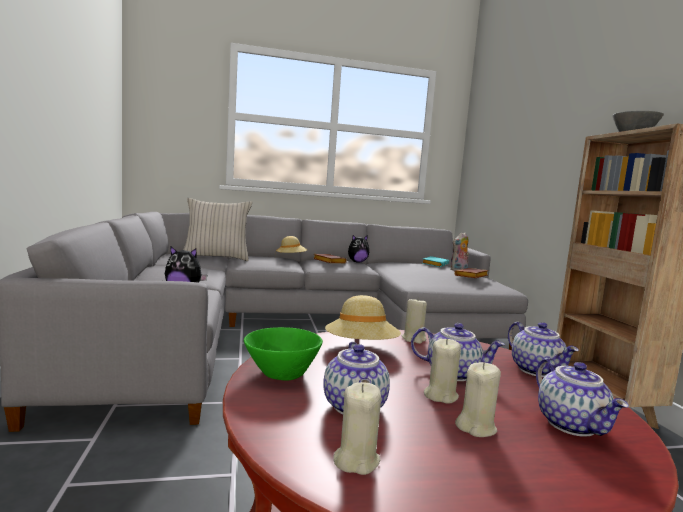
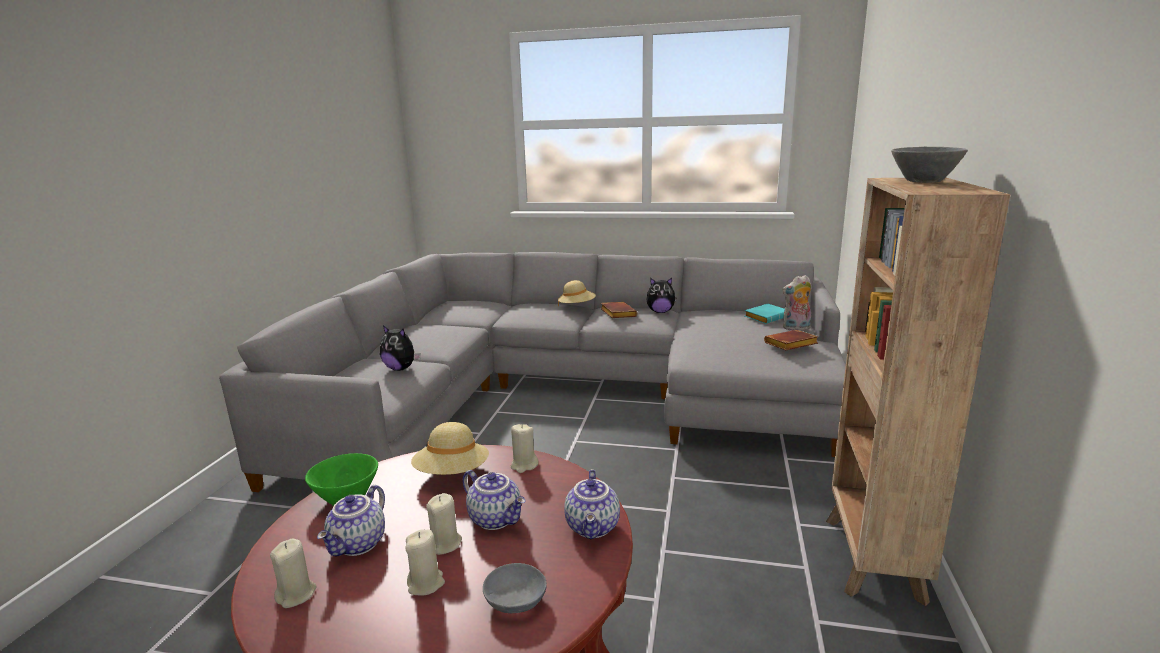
camera: 25 degrees right, 10 degrees up
beige pillow [183,198,252,261] -> none
teapot [536,358,629,437] -> grey bowl [483,563,547,613]

